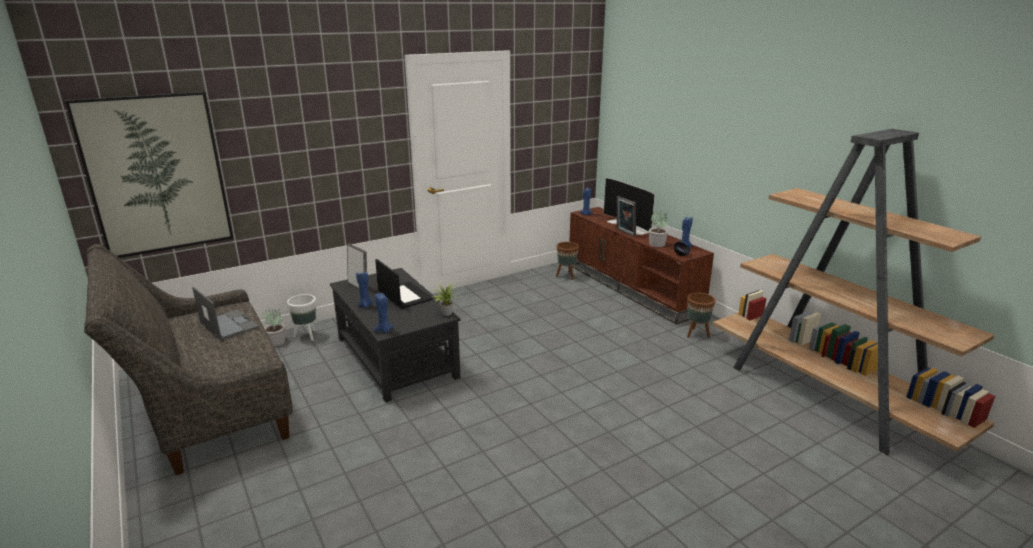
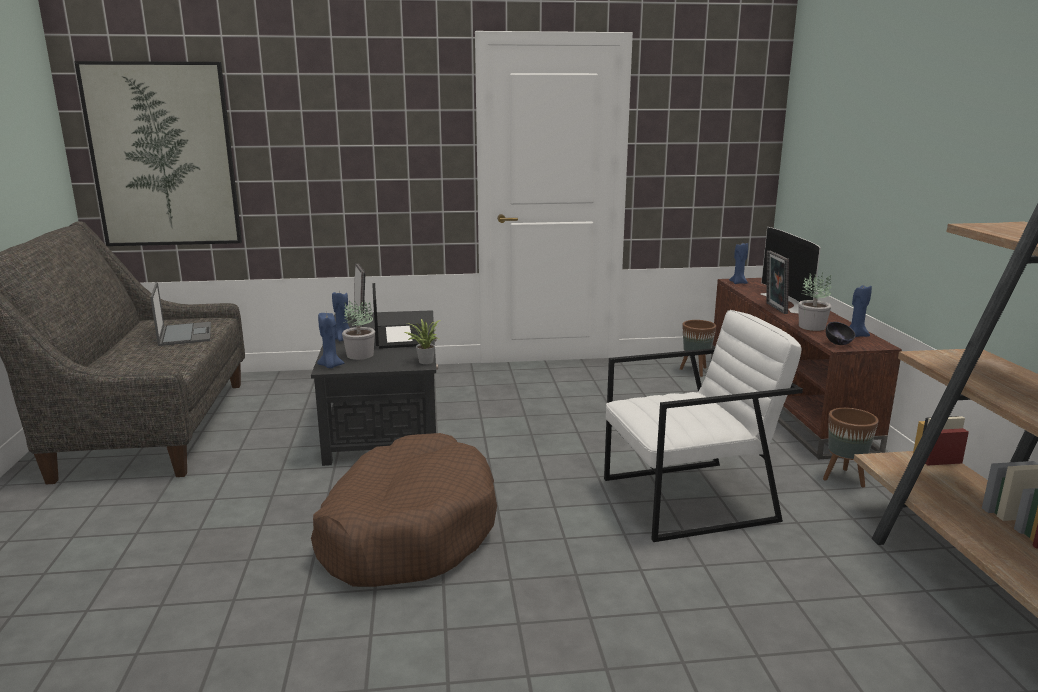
camera: 25 degrees right, 5 degrees down
potted plant [263,308,285,346] -> potted plant moved to [342,301,375,360]
white planter [287,294,316,341] -> none
none -> brown dog bed [311,433,497,587]
none -> white armchair [604,310,803,542]

